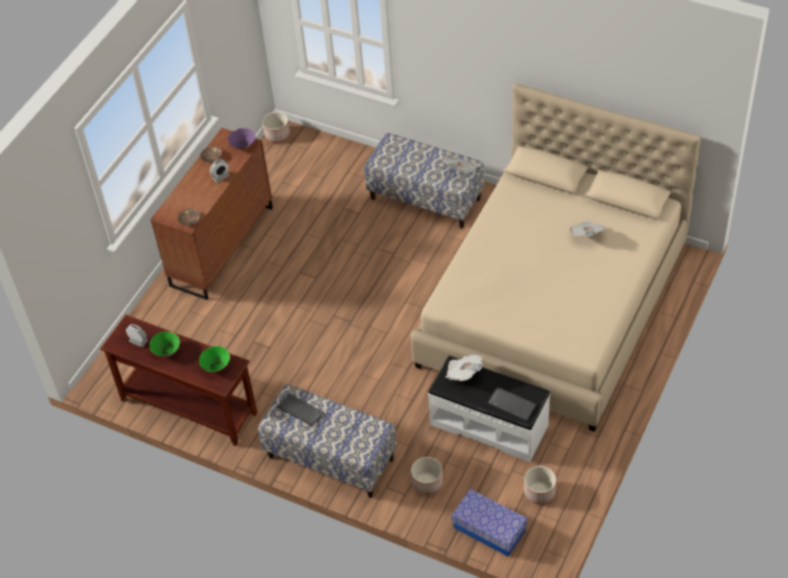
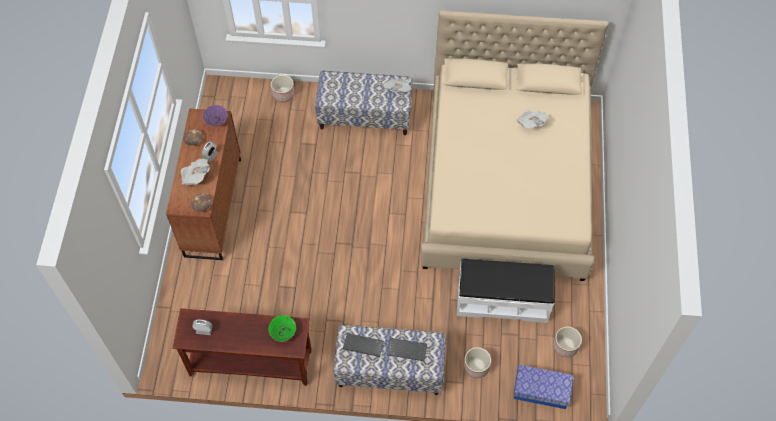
camera: 25 degrees left, 10 degrees up
green bowl [149,331,180,357] -> none
planter [263,112,290,143] -> planter moved to [271,75,295,102]
newspaper [445,354,483,381] -> newspaper moved to [181,159,210,185]
keyboard [488,387,536,421] -> keyboard moved to [387,338,427,361]

